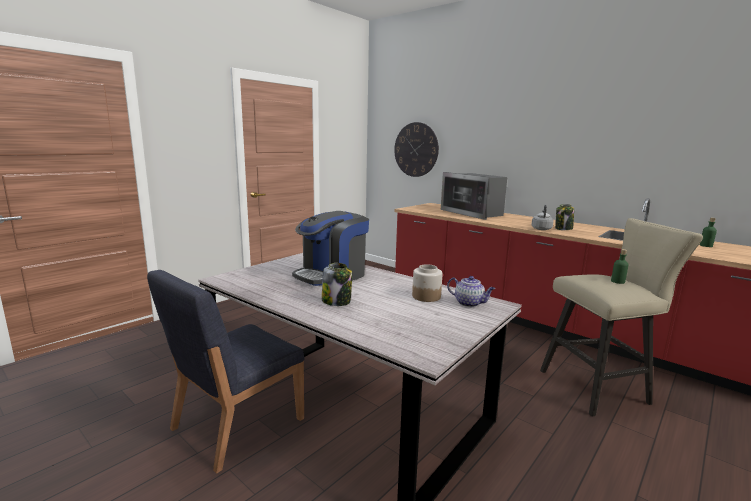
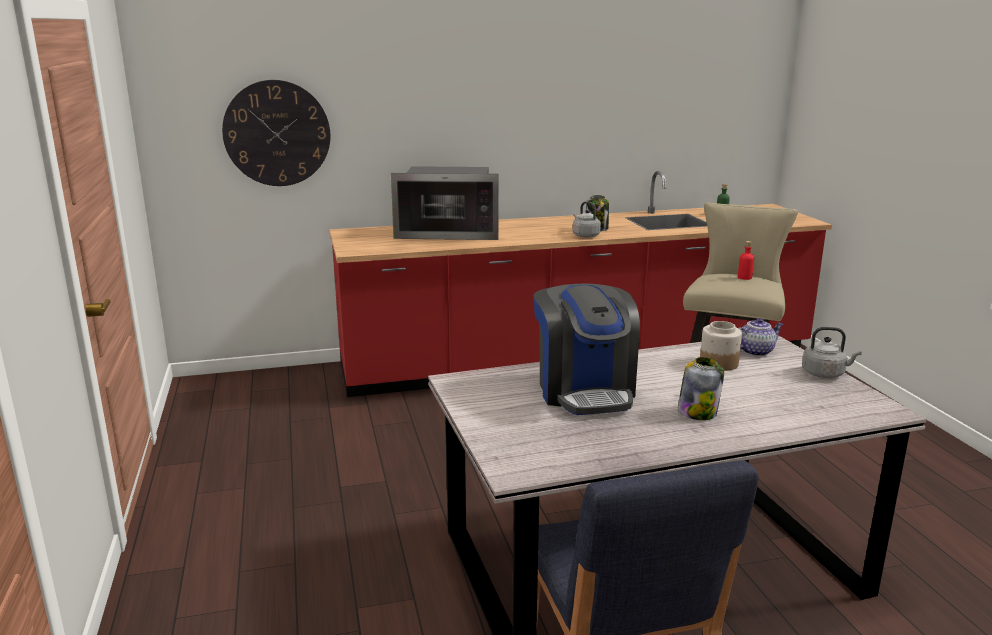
camera: 55 degrees left, 5 degrees up
green bottle [611,249,628,284] -> red bottle [738,241,754,280]
none -> grey kettle [802,327,862,378]

